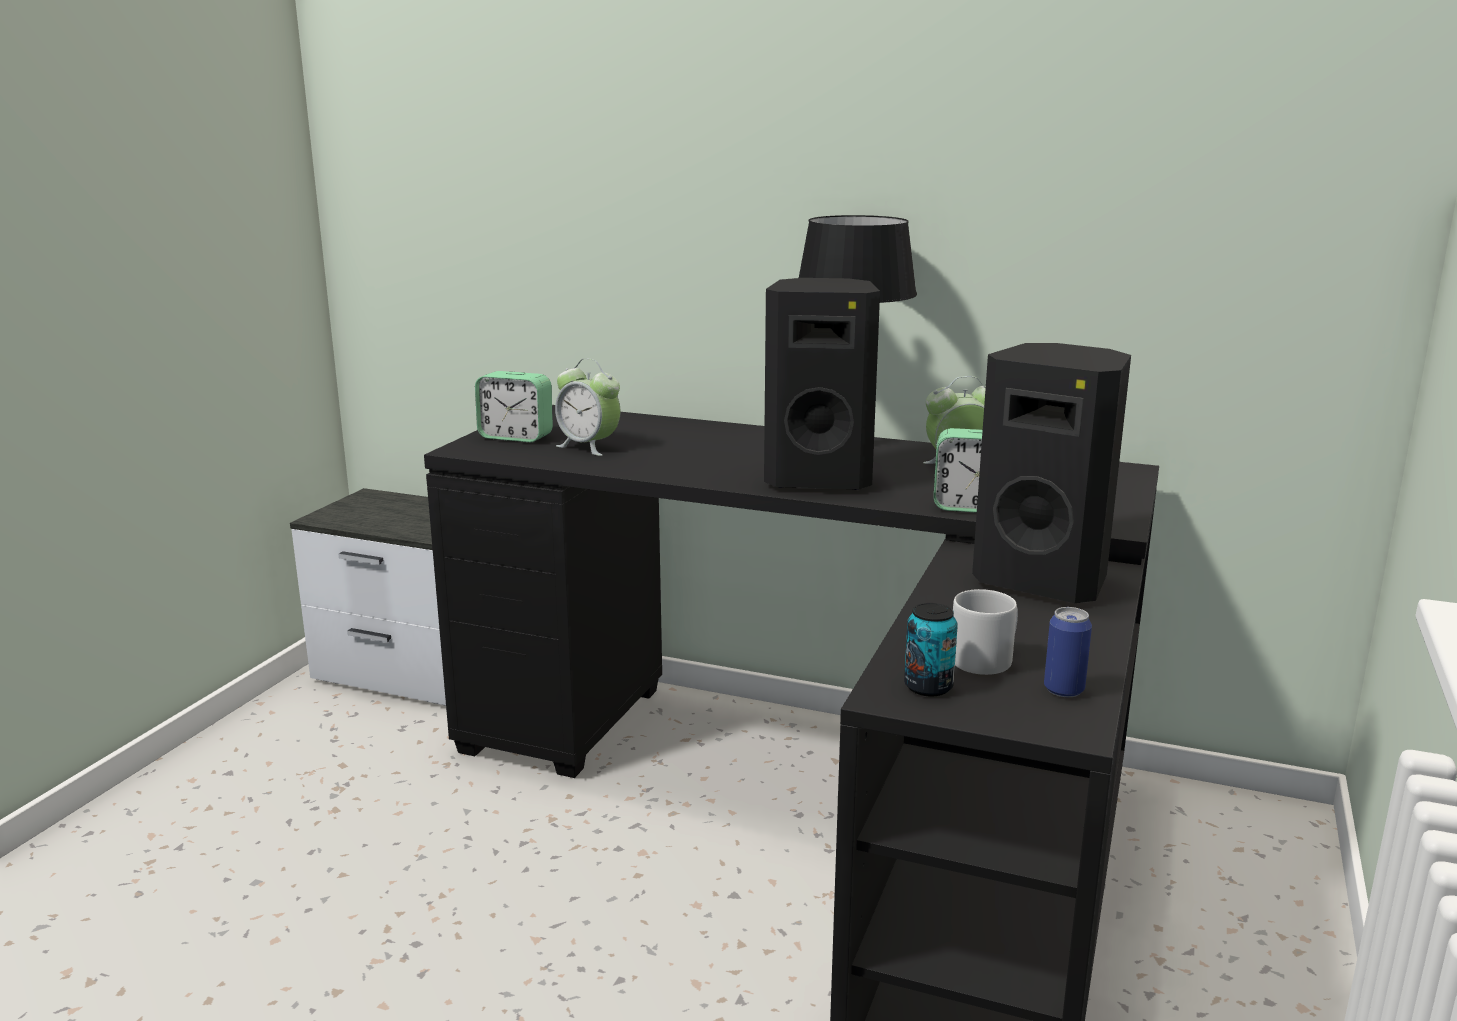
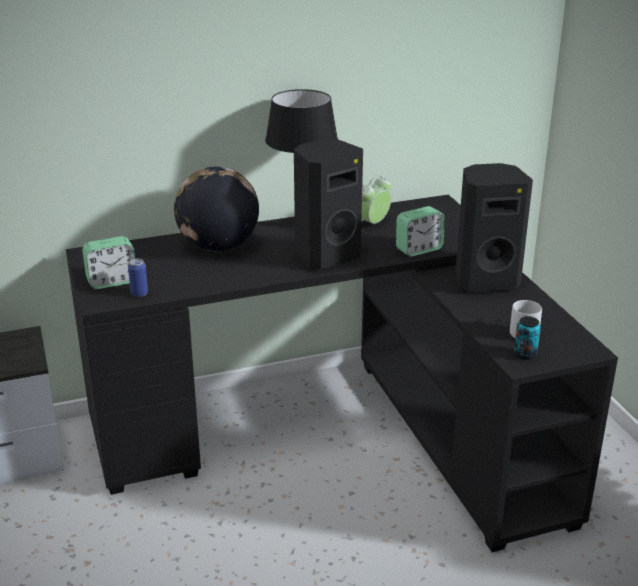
camera: 40 degrees left, 10 degrees up
alarm clock [555,358,620,456] -> none
can [1044,607,1092,697] -> can moved to [128,258,148,297]
none -> globe [174,166,259,251]

